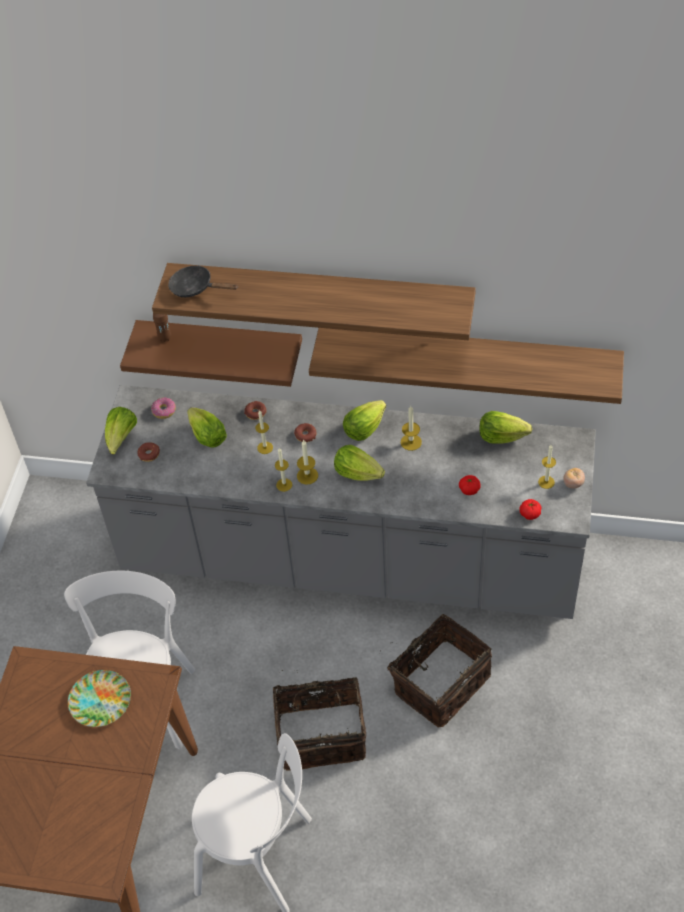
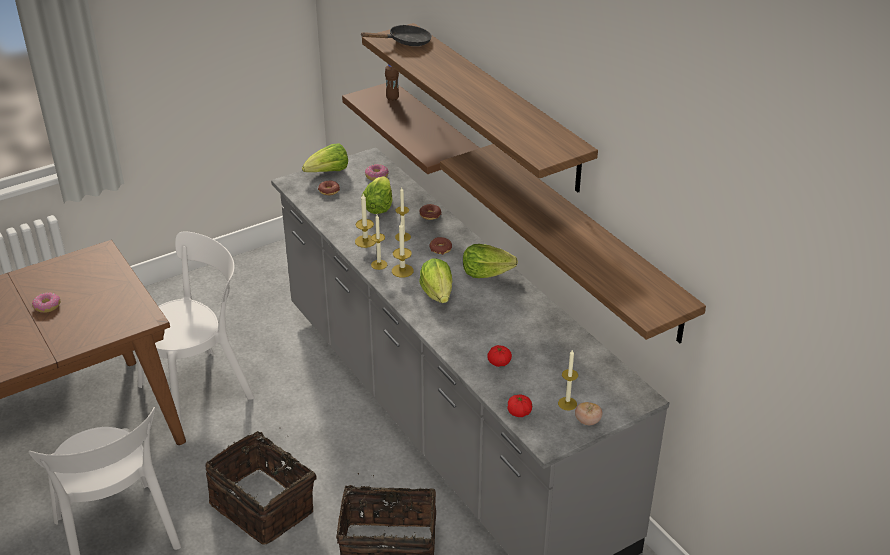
camera: 45 degrees right, 15 degrees down
plate [68,670,131,727] -> none
black frying pan [168,265,238,297] -> black frying pan turned 90 degrees clockwise [360,25,432,46]
candle [401,406,422,451] -> candle moved to [355,194,376,248]
lettuce [479,411,532,444] -> none
none -> donut [32,292,61,313]

